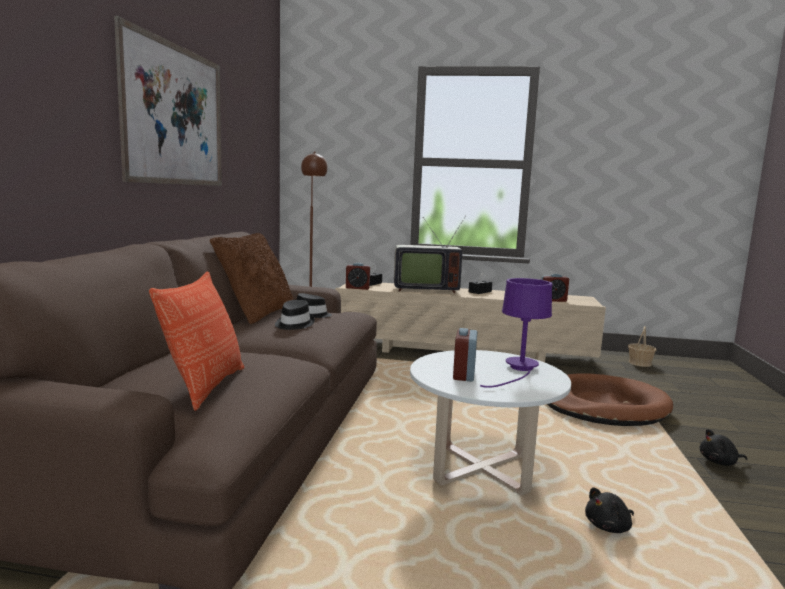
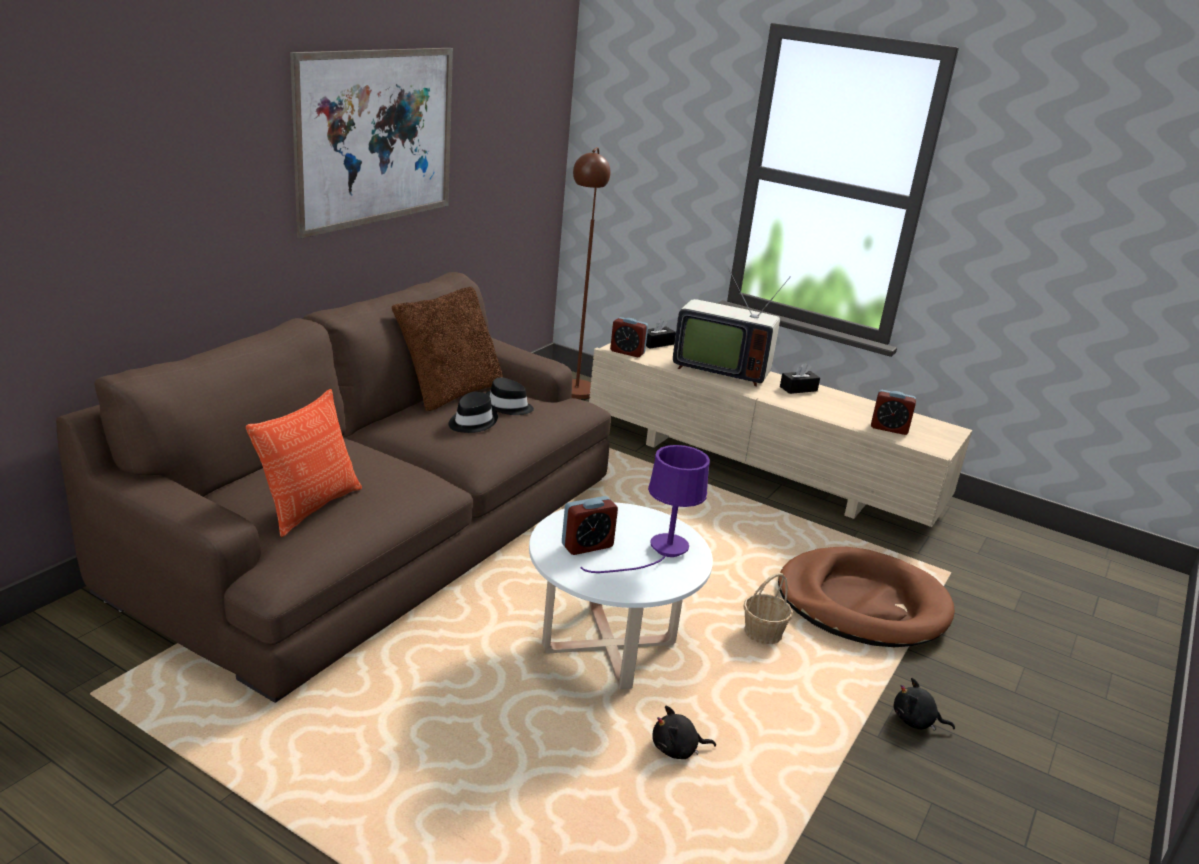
camera: 20 degrees right, 15 degrees up
alarm clock [453,328,477,382] -> alarm clock turned 150 degrees counterclockwise [562,496,618,555]
basket [628,326,656,367] -> basket moved to [743,573,793,644]

